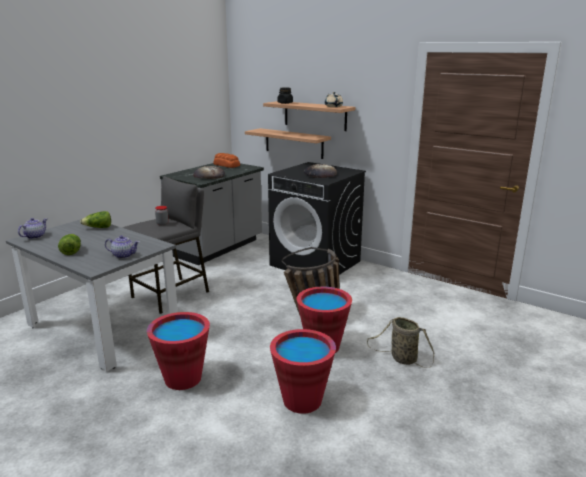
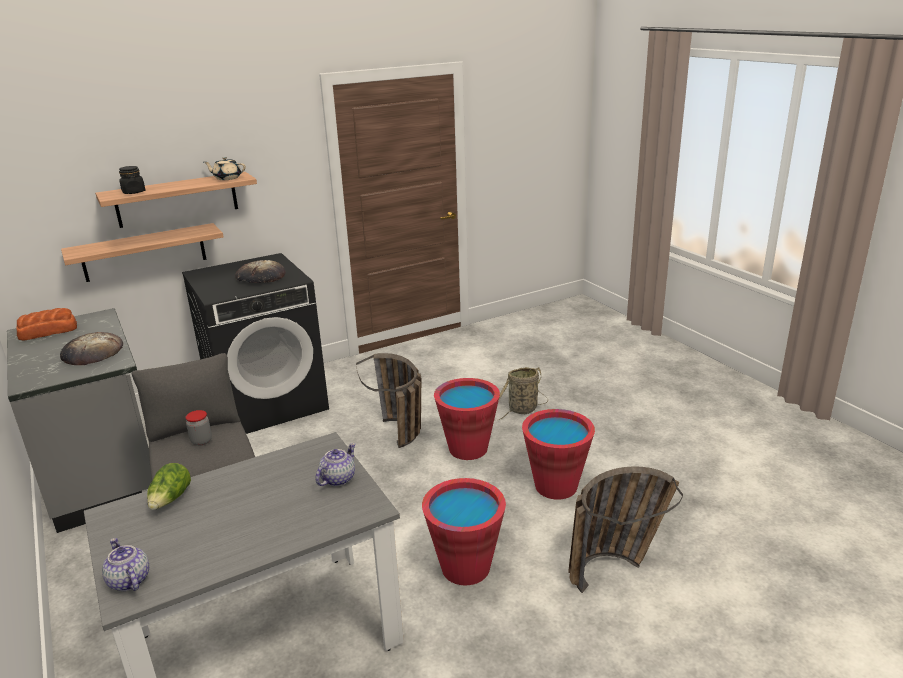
camera: 65 degrees left, 5 degrees up
lettuce [58,234,81,255] -> none
none -> basket [568,466,683,593]

